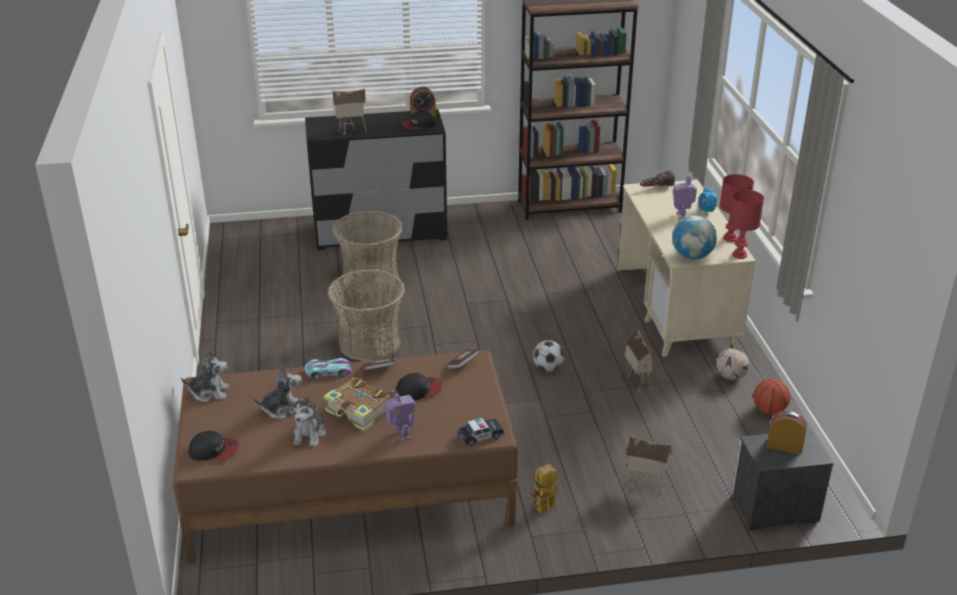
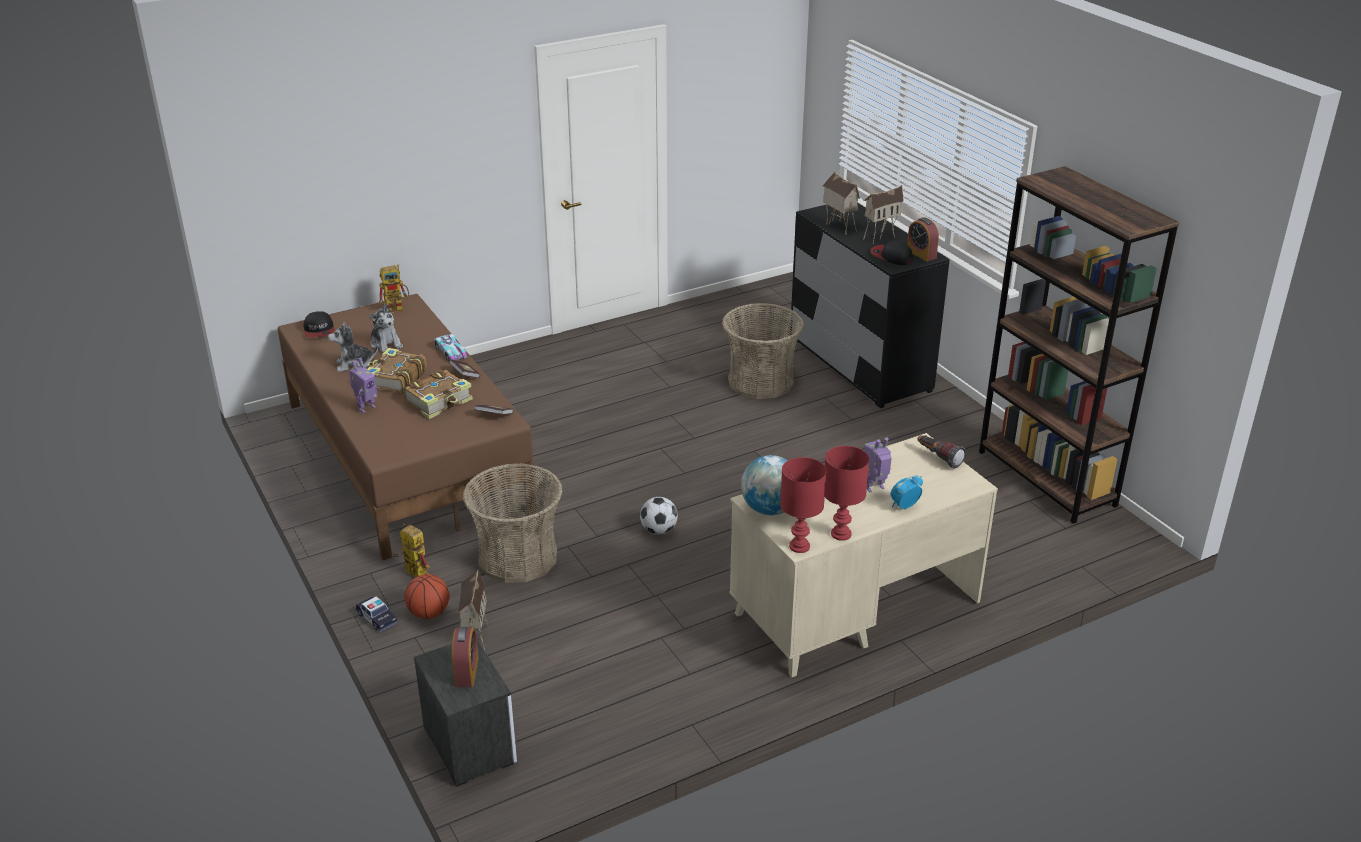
camera: 70 degrees right, 0 degrees up
plush toy [181,351,229,402] -> toy robot [379,265,409,313]
basket [327,270,405,361] -> basket moved to [463,463,563,583]
cap [396,373,442,401] -> book [404,370,473,419]
toy car [457,418,504,446] -> toy car moved to [355,596,398,632]
toy house [625,330,654,392] -> toy house moved to [863,185,904,243]
football [716,349,749,380] -> none
basketball [753,379,790,414] -> basketball moved to [404,574,450,619]

